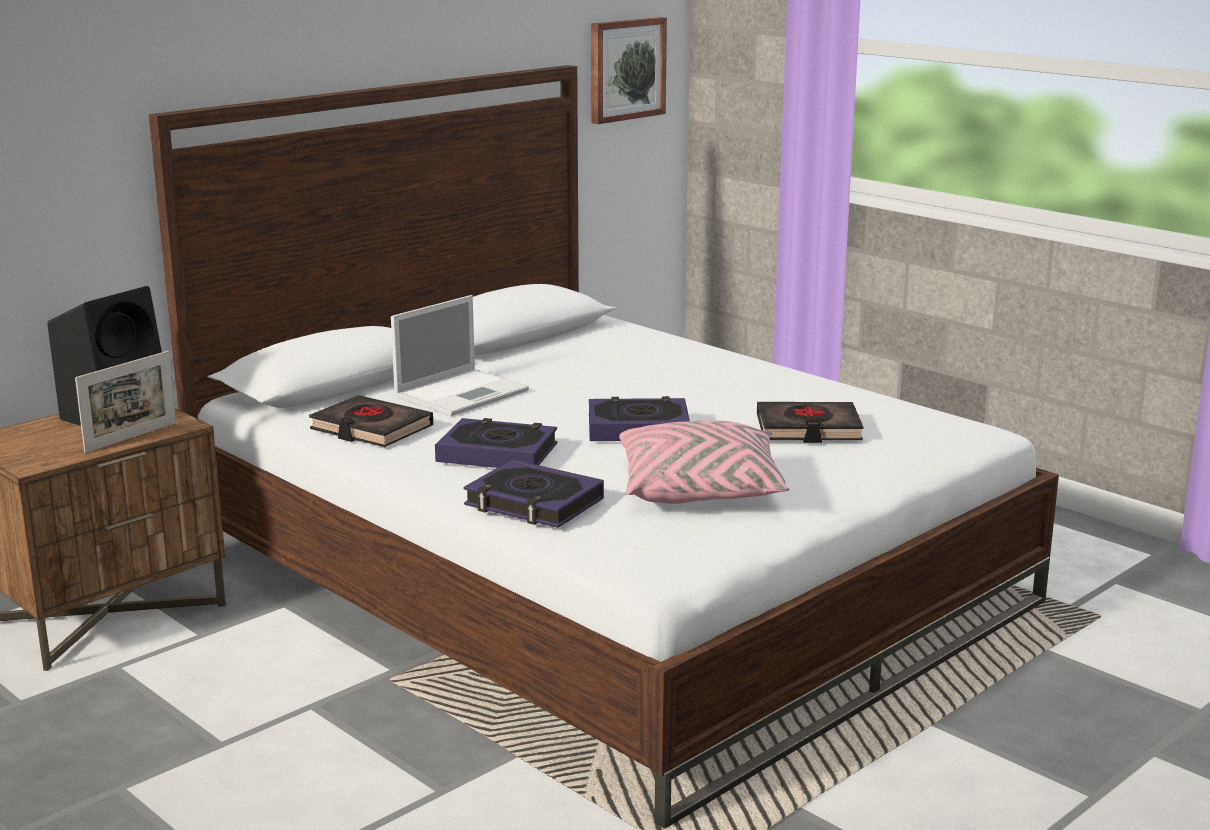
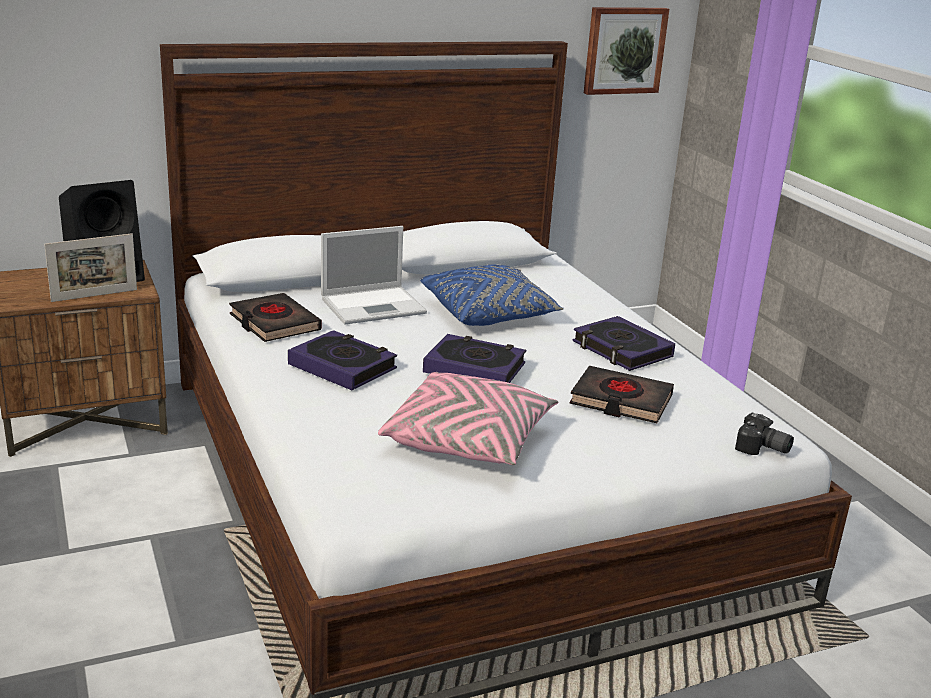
camera: 20 degrees right, 5 degrees up
book [464,459,604,528] -> book moved to [573,316,675,371]
none -> blue pillow [420,264,564,326]
none -> camera [735,413,794,455]

